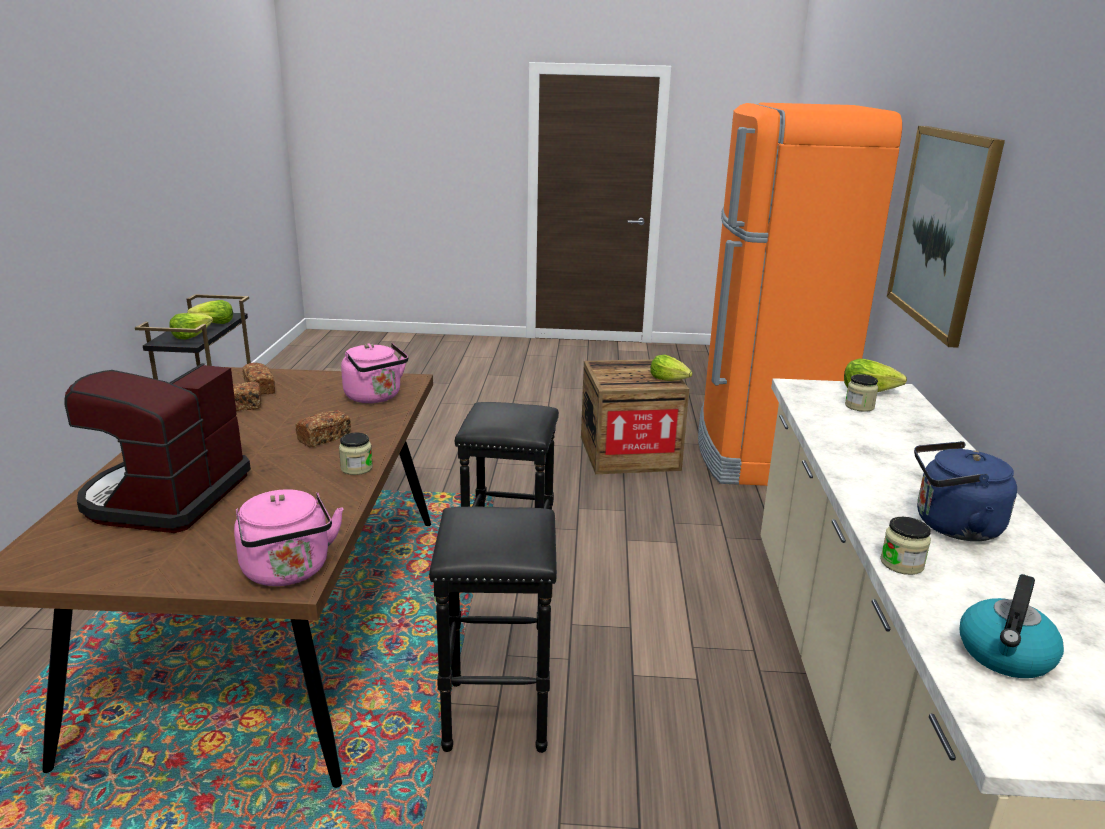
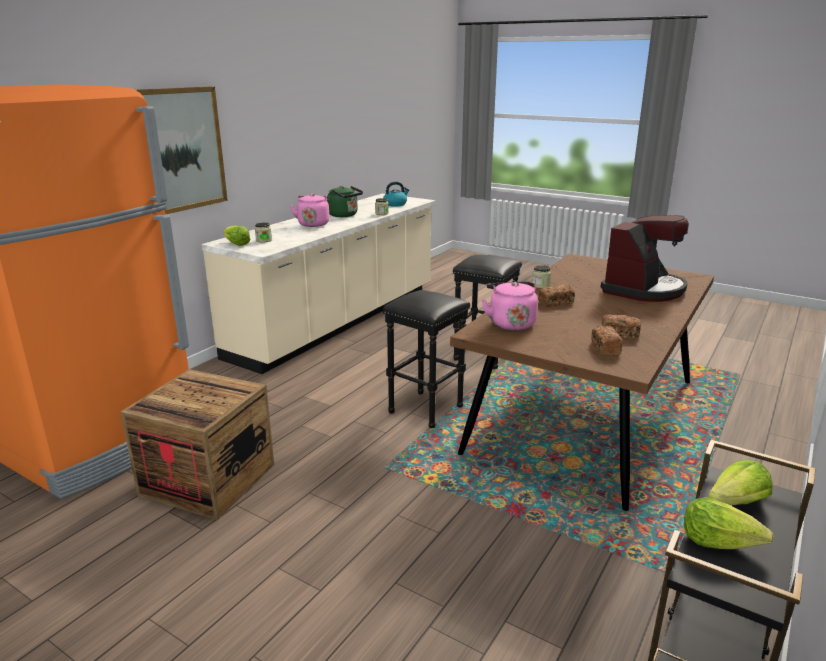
camera: 150 degrees left, 0 degrees up
pink kettle [234,490,343,586] -> pink kettle moved to [290,193,330,227]
lettuce [650,355,693,381] -> none
blue kettle [914,441,1017,541] -> green kettle [327,186,363,217]

